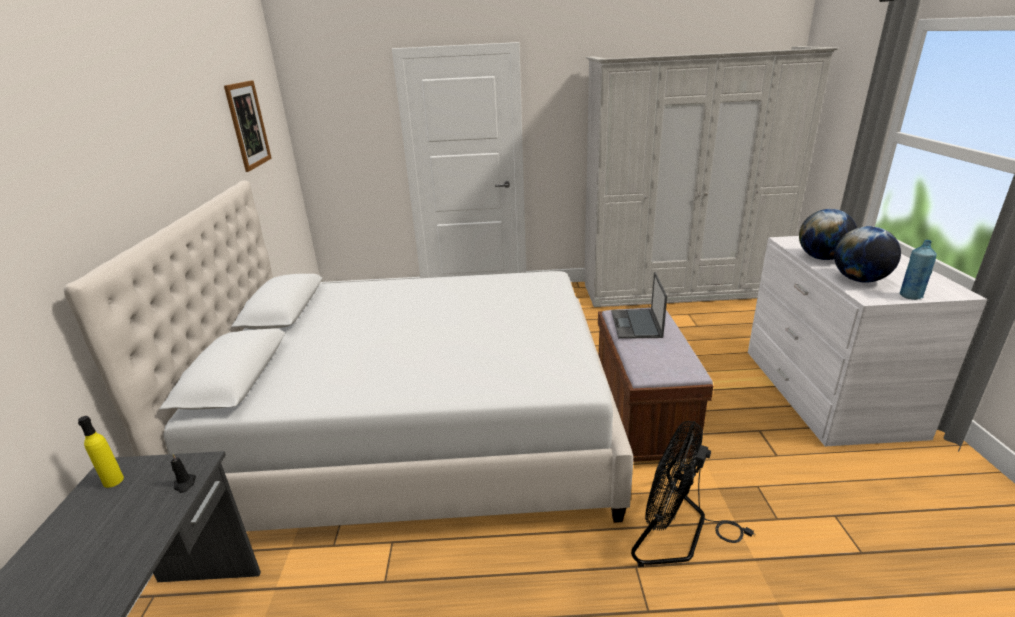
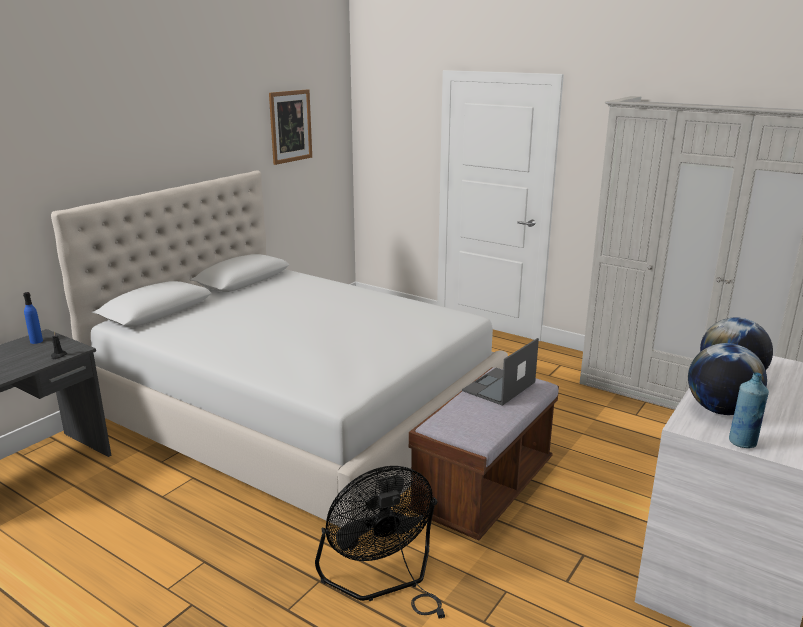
camera: 35 degrees right, 5 degrees down
yellow bottle [78,416,124,488] -> blue bottle [23,292,43,344]

